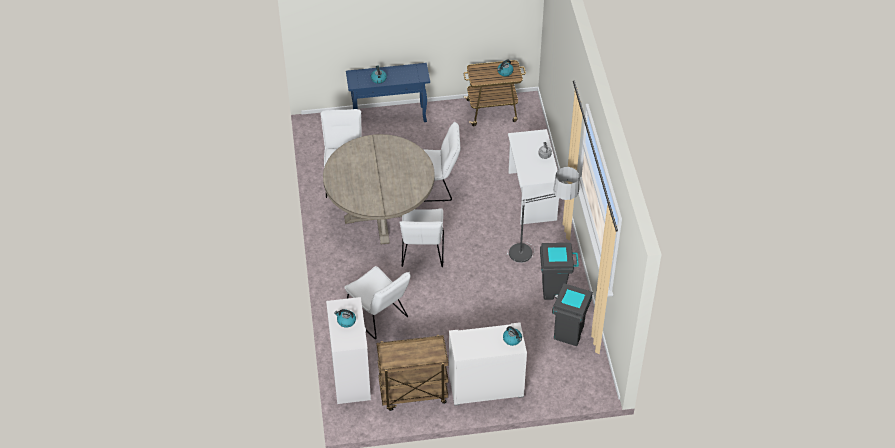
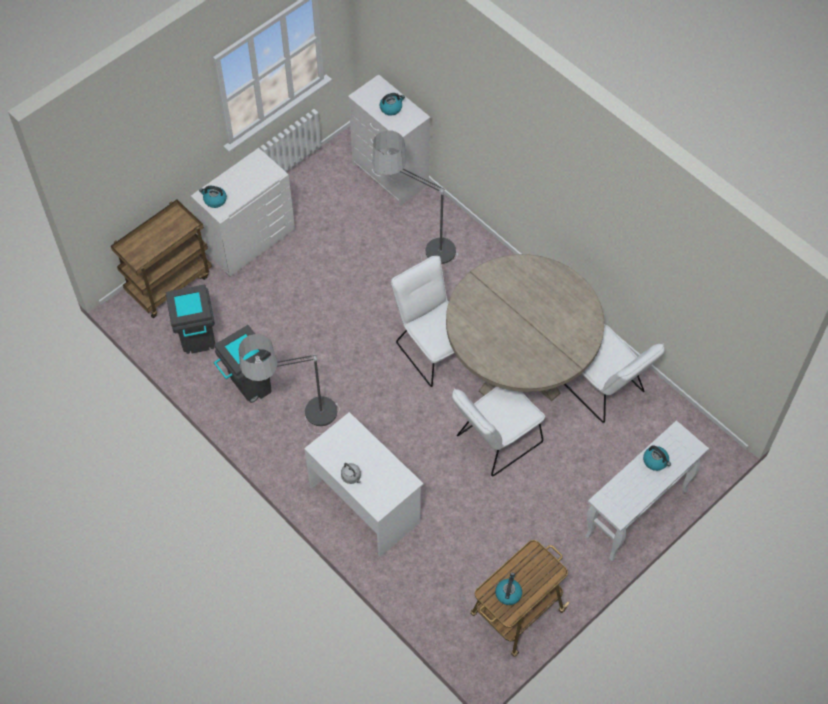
camera: 145 degrees right, 10 degrees up
white chair [344,266,410,339] -> floor lamp [372,130,459,264]
blue console table [346,63,430,122] -> white console table [585,420,709,561]
brown cart [377,335,448,411] -> brown cart moved to [111,200,212,318]

